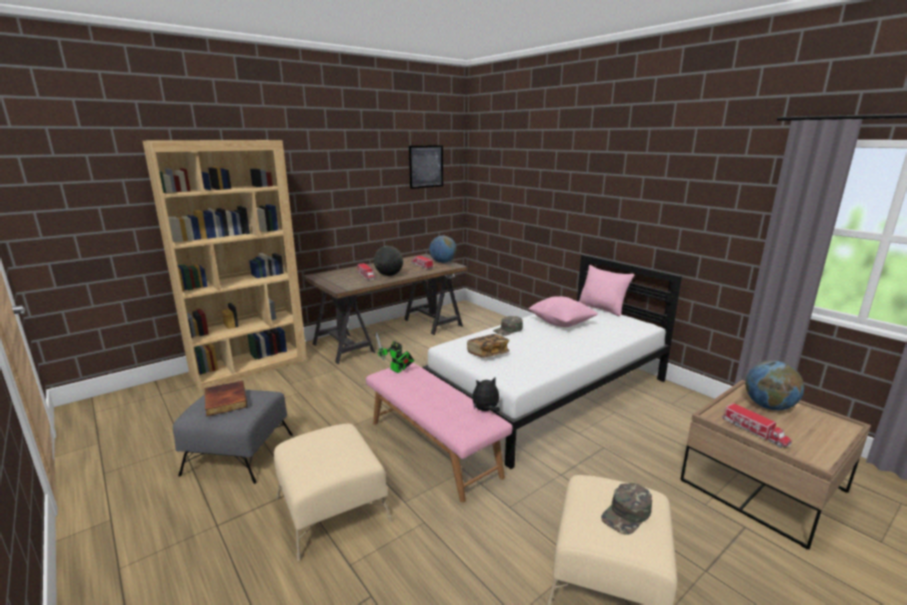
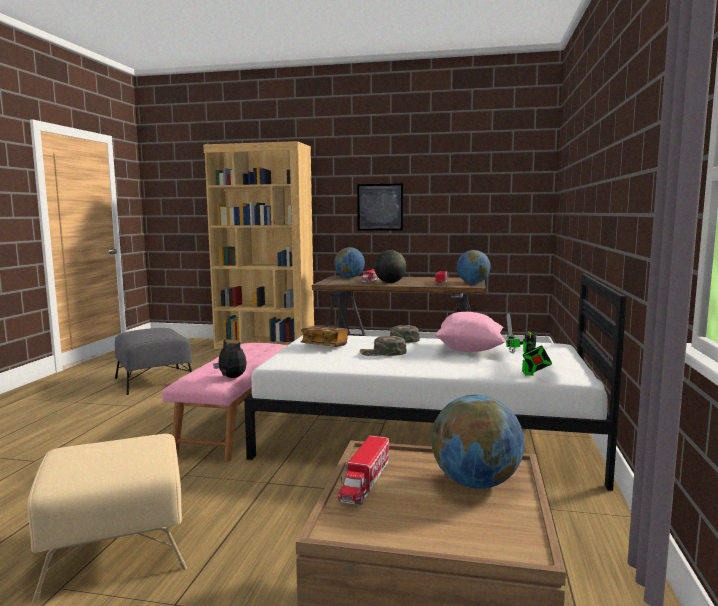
camera: 50 degrees right, 10 degrees down
book [205,381,248,416] -> none
beige ottoman [274,424,393,561] -> none
toy robot [375,333,414,373] -> toy robot moved to [506,313,552,376]
picture [409,145,443,189] -> picture moved to [357,183,403,231]
pink pillow [579,265,634,316] -> none
green cap [601,483,652,535] -> green cap moved to [360,336,406,356]
none -> globe [334,247,365,278]

